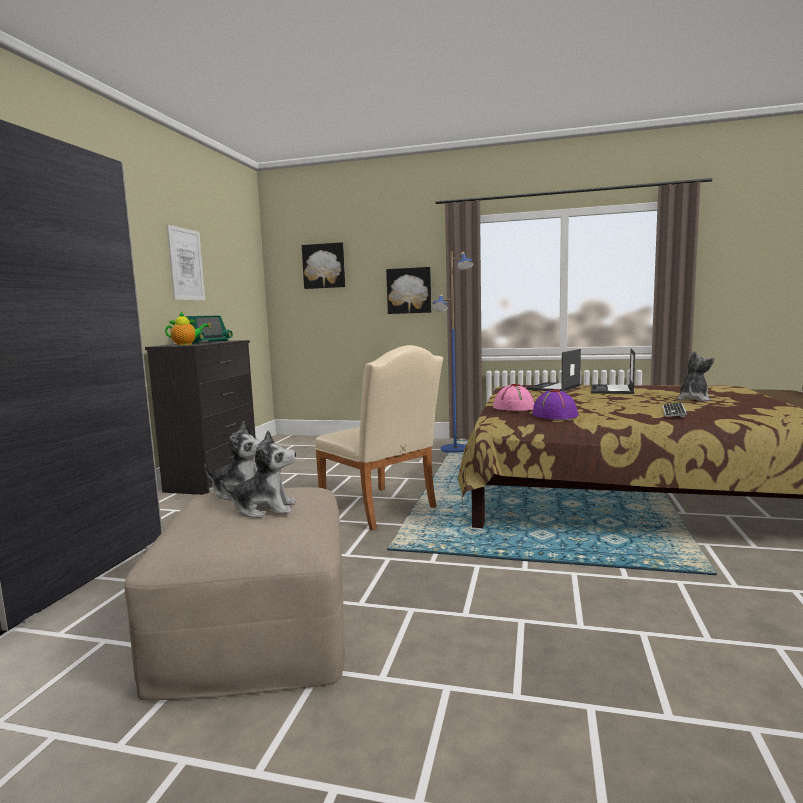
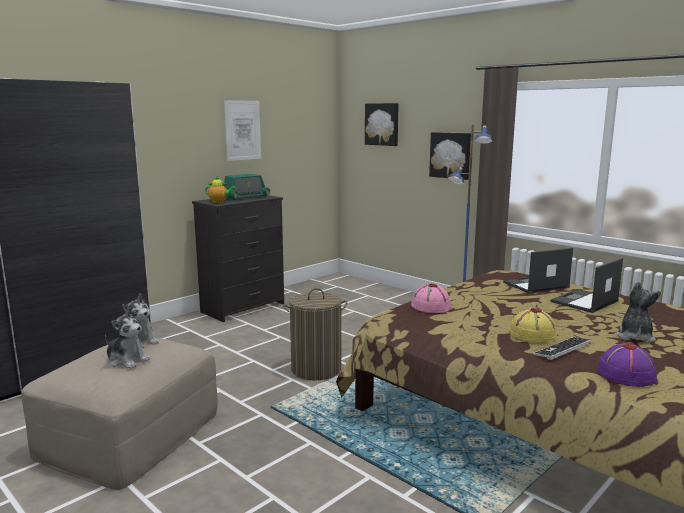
camera: 30 degrees right, 5 degrees up
beige chair [315,345,443,530] -> laundry basket [283,288,347,380]
purple hat [532,389,579,420] -> purple hat moved to [598,343,657,387]
plush toy [677,351,714,402] -> plush toy turned 45 degrees counterclockwise [616,282,661,343]
none -> yellow hat [509,308,557,343]

